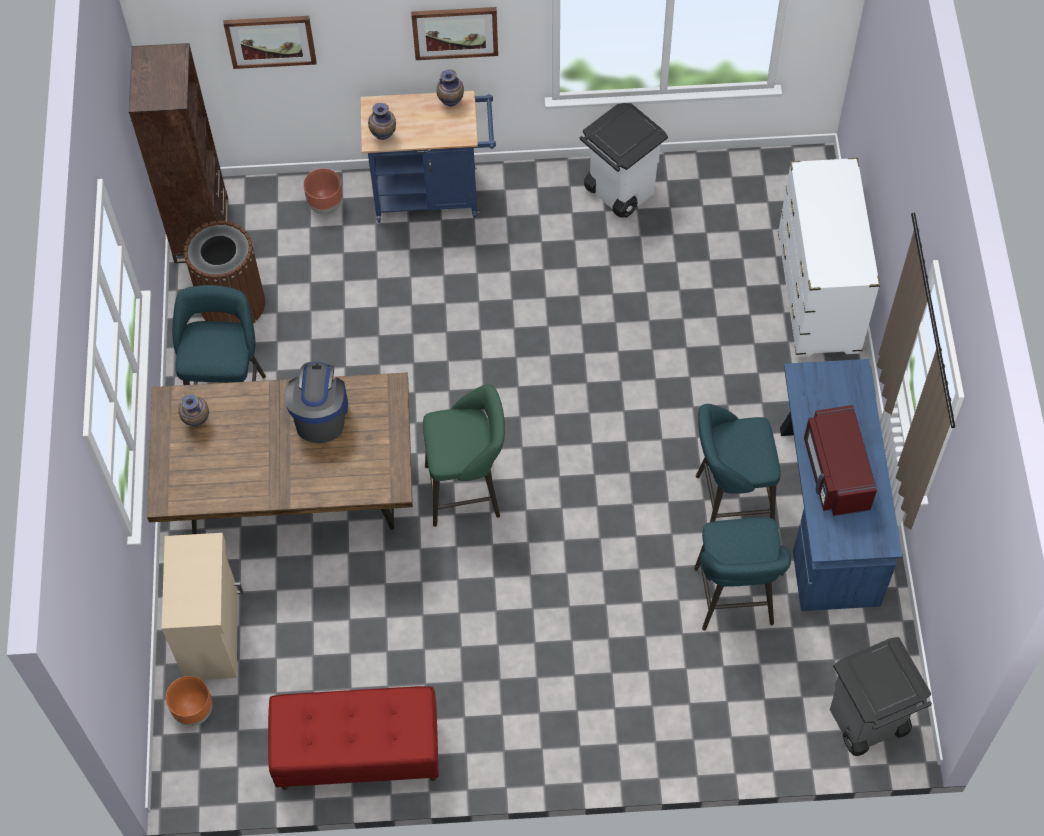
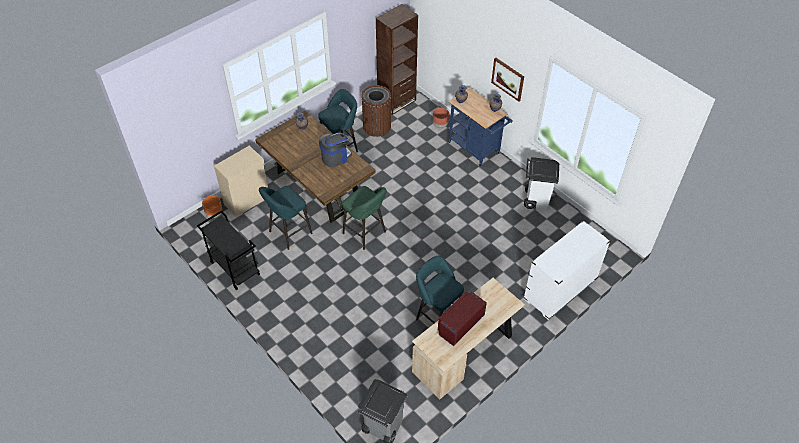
camera: 50 degrees right, 10 degrees down
picture [224,16,316,69] -> none
red bench [268,686,439,790] -> black cart [197,211,260,290]
turquoise stool [694,518,791,631] -> turquoise stool moved to [259,186,312,250]
blue desk [780,359,903,611] -> beige desk [412,278,525,399]

